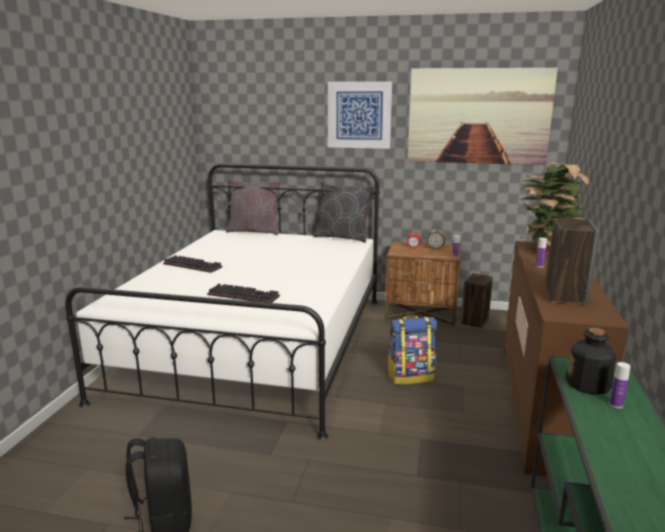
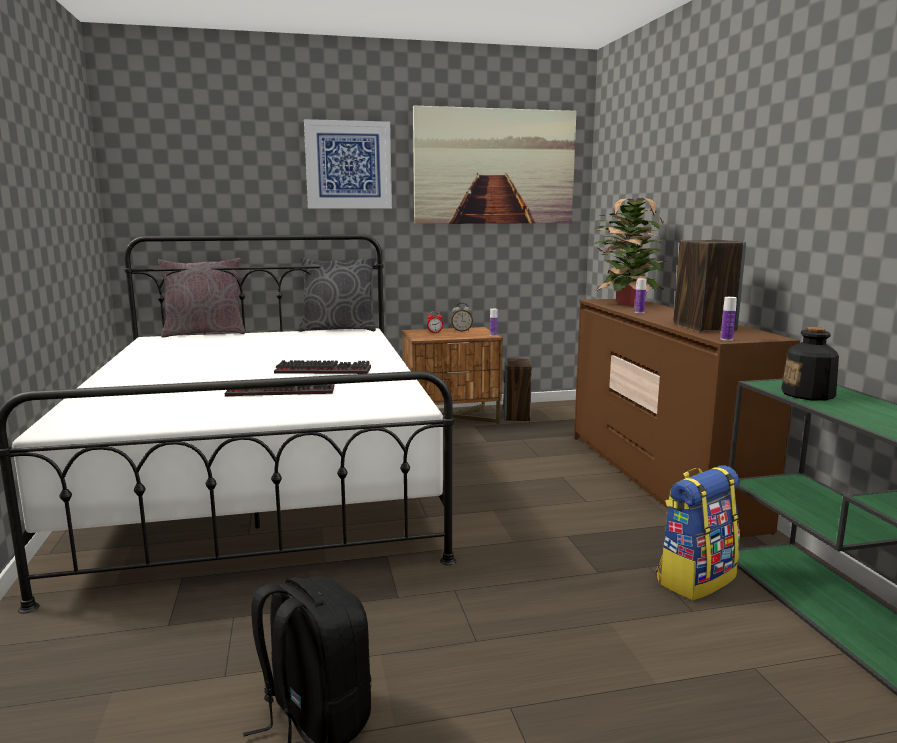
camera: 25 degrees left, 5 degrees down
keyboard [163,255,222,273] -> keyboard moved to [274,360,371,374]
backpack [387,315,437,385] -> backpack moved to [656,466,740,600]
bottle [609,362,631,408] -> bottle moved to [720,297,737,341]

